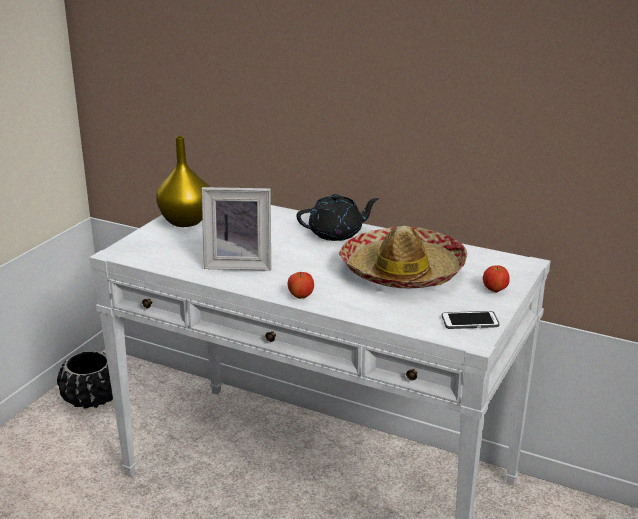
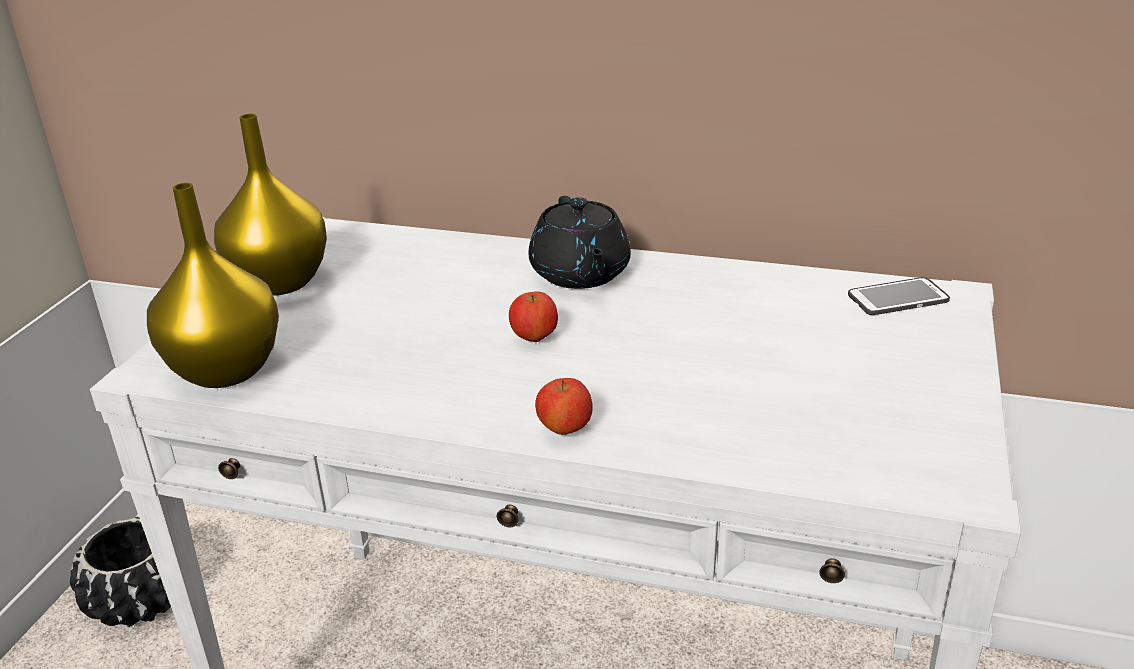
camera: 10 degrees left, 5 degrees up
picture frame [201,187,271,271] -> none
black teapot [296,194,379,241] -> black teapot turned 105 degrees clockwise [528,196,631,289]
hat [339,226,467,288] -> none
phone [442,311,499,329] -> phone moved to [848,277,950,315]
apple [483,266,510,292] -> apple moved to [509,291,558,342]
none -> yellow vase [147,183,279,388]

